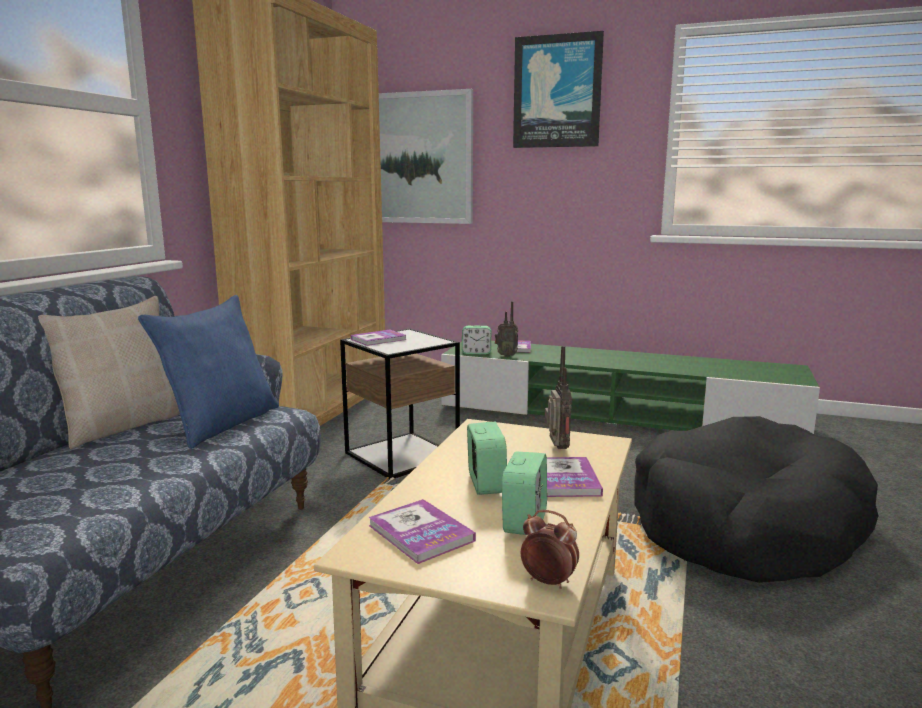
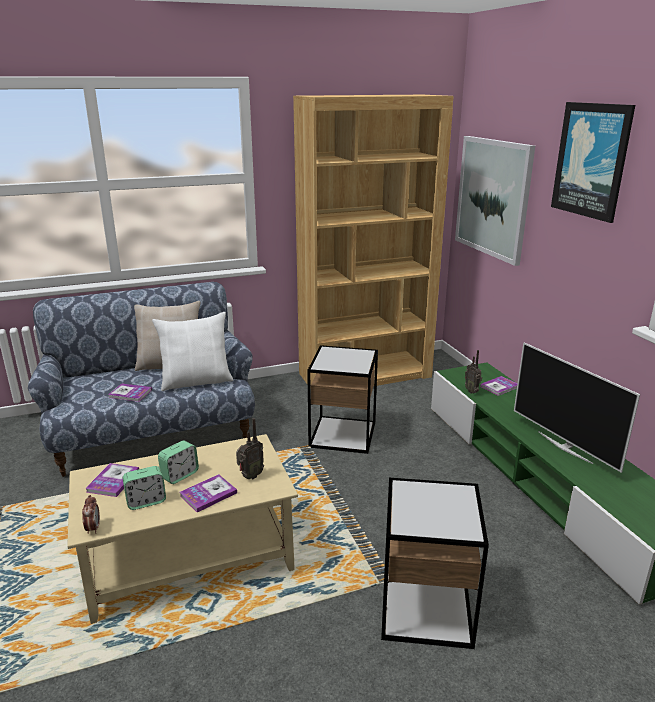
camera: 50 degrees right, 10 degrees up
blue pillow [138,295,279,449] -> white pillow [152,312,234,391]
book [351,330,406,346] -> book moved to [108,383,152,402]
alarm clock [462,326,491,354] -> none
black dog bed [634,416,879,583] -> side table [381,478,489,649]
none -> television [514,342,640,473]

